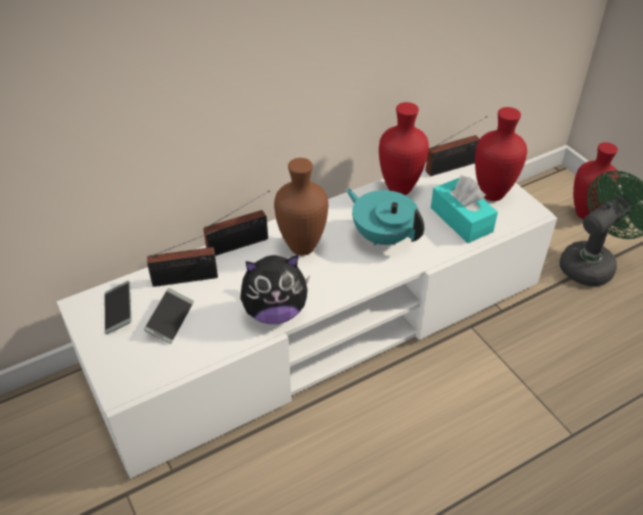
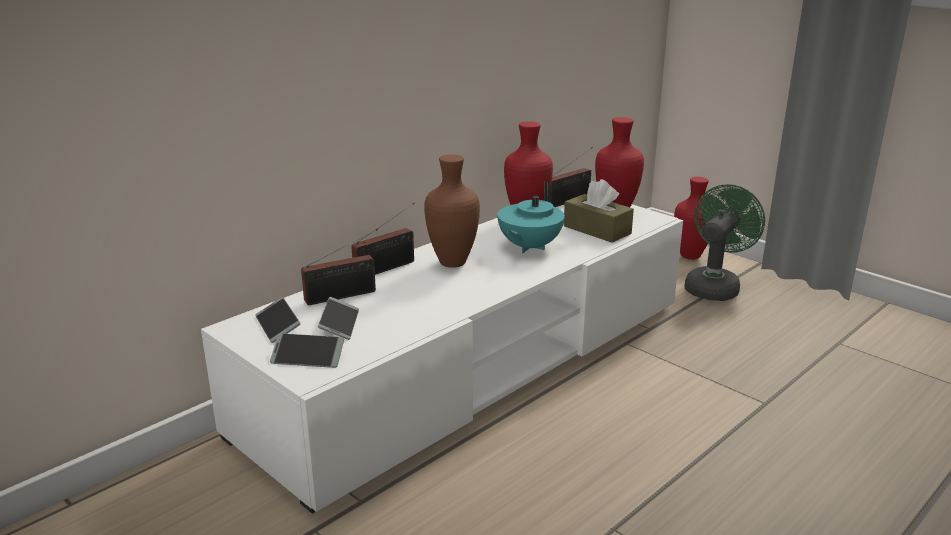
camera: 15 degrees left, 20 degrees down
plush toy [240,255,310,324] -> none
turquoise teapot [346,189,424,245] -> turquoise teapot turned 90 degrees counterclockwise [497,181,565,253]
turquoise tissue box [431,175,498,243] -> brown tissue box [564,179,634,243]
none -> phone [270,333,344,368]

